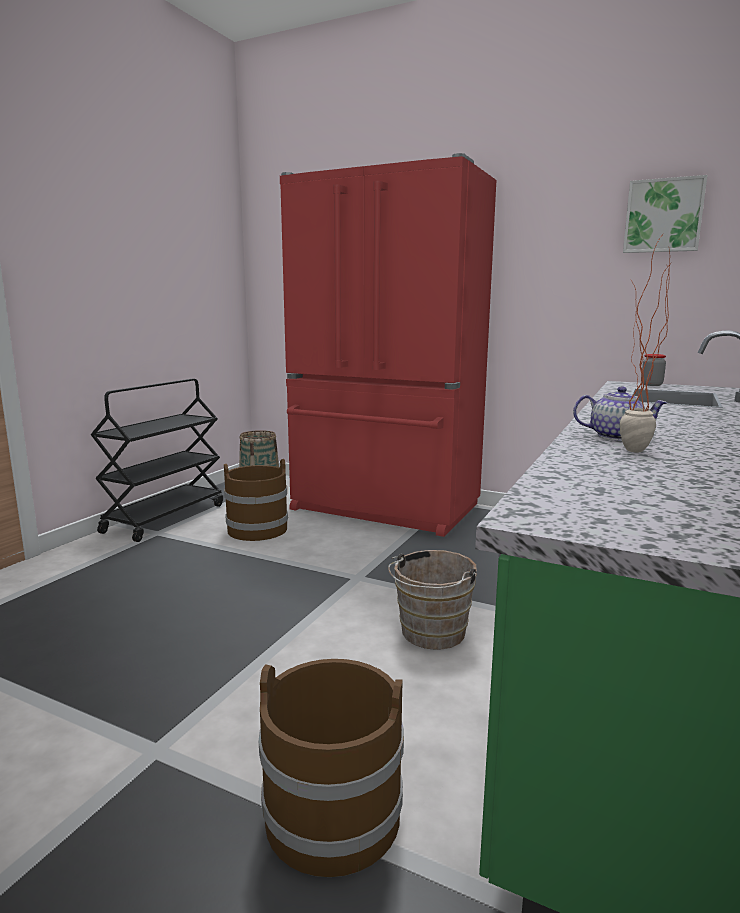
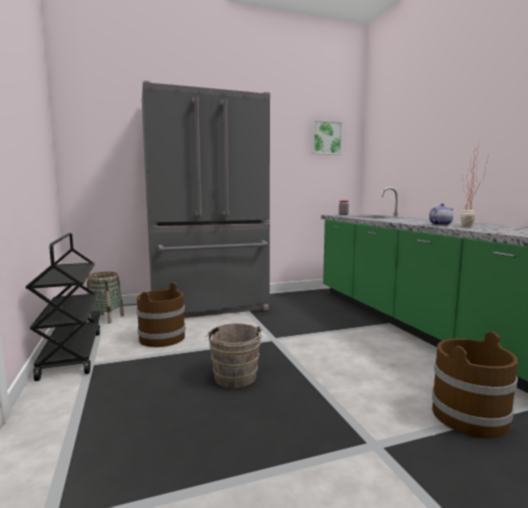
camera: 45 degrees left, 5 degrees down
red fridge [280,153,496,537] -> grey fridge [142,81,270,318]
brown bucket [388,550,477,650] -> brown bucket moved to [205,323,263,388]

